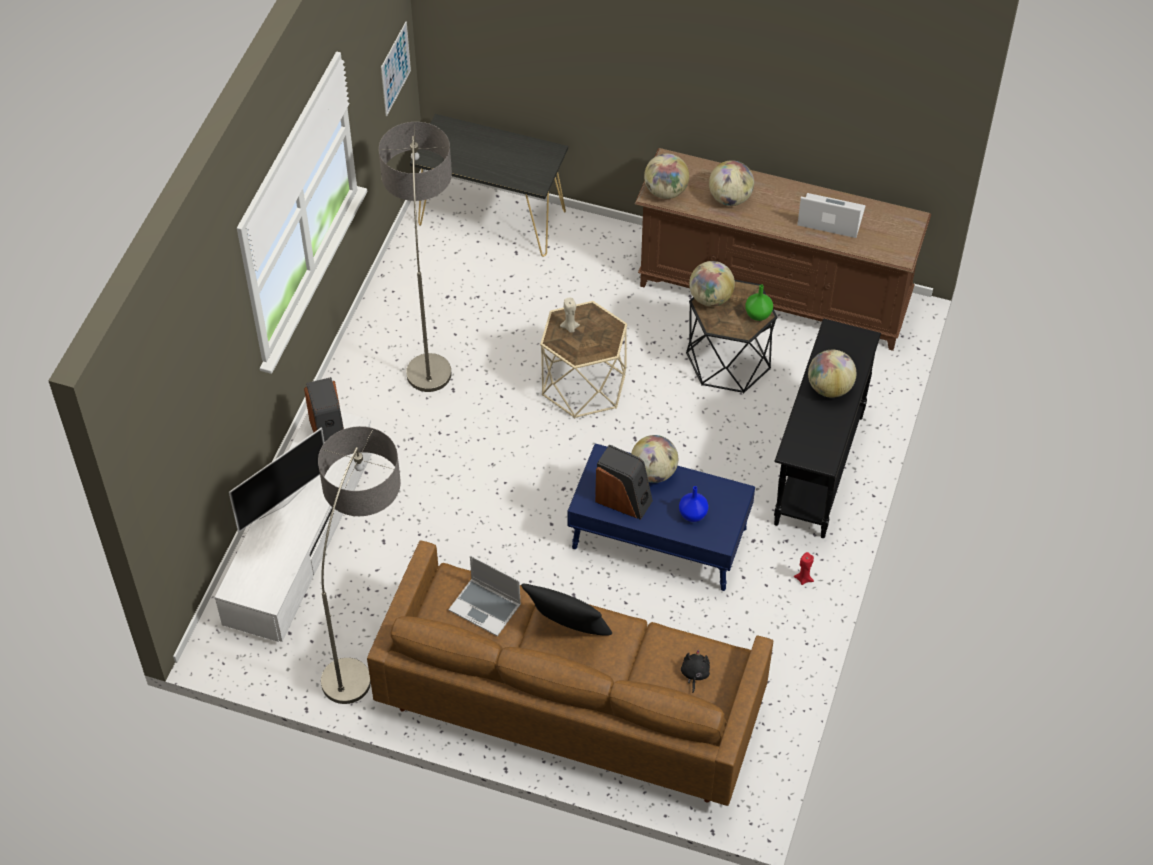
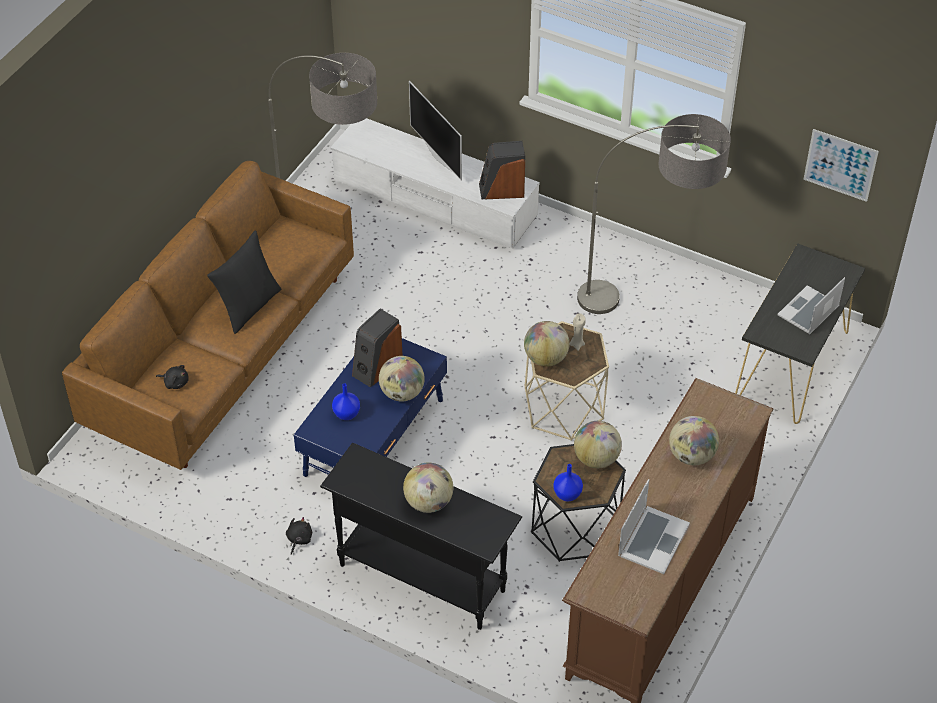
camera: 100 degrees right, 5 degrees down
laptop [448,555,521,636] -> laptop moved to [777,277,845,334]
globe [644,154,689,199] -> globe moved to [524,321,570,367]
green vase [745,284,773,321] -> blue vase [553,464,583,501]
red candle [794,552,814,585] -> black plush toy [286,517,312,555]

